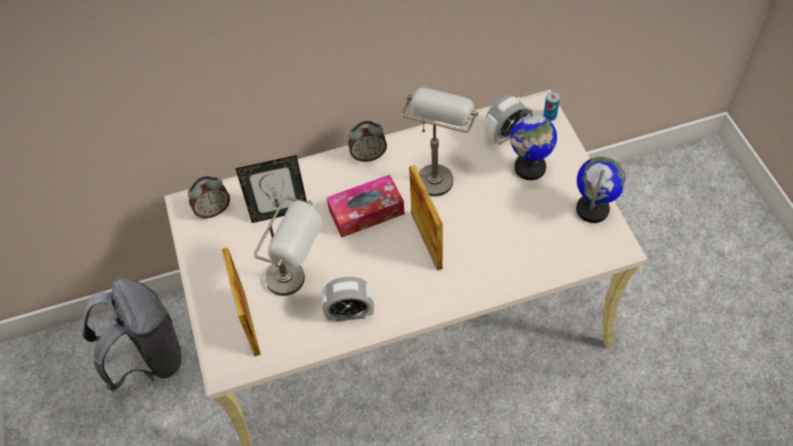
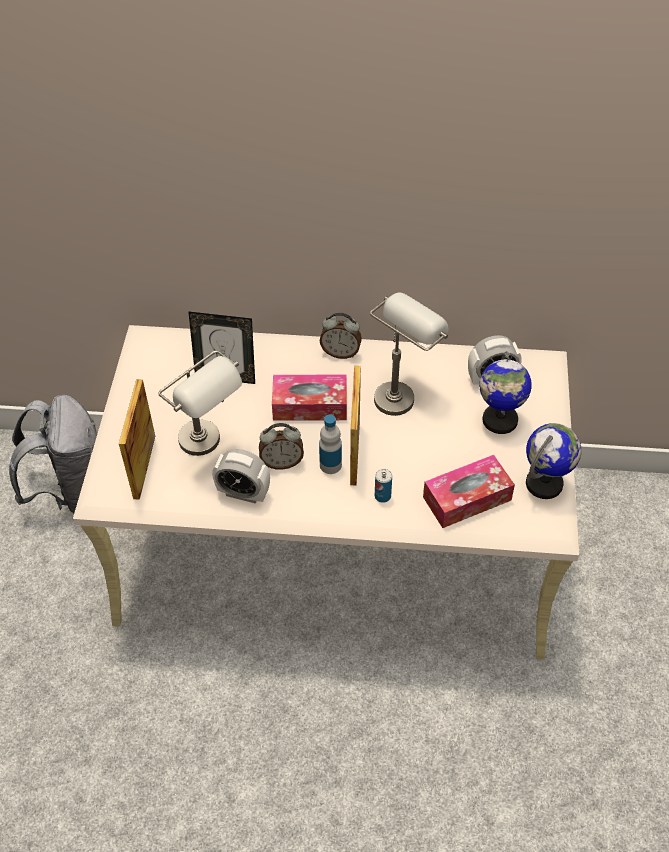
camera: 20 degrees right, 5 degrees down
alarm clock [188,176,230,218] -> alarm clock moved to [259,423,304,470]
can [543,92,560,121] -> can moved to [375,469,392,503]
none -> bottle [319,415,342,474]
none -> tissue box [423,455,515,528]

